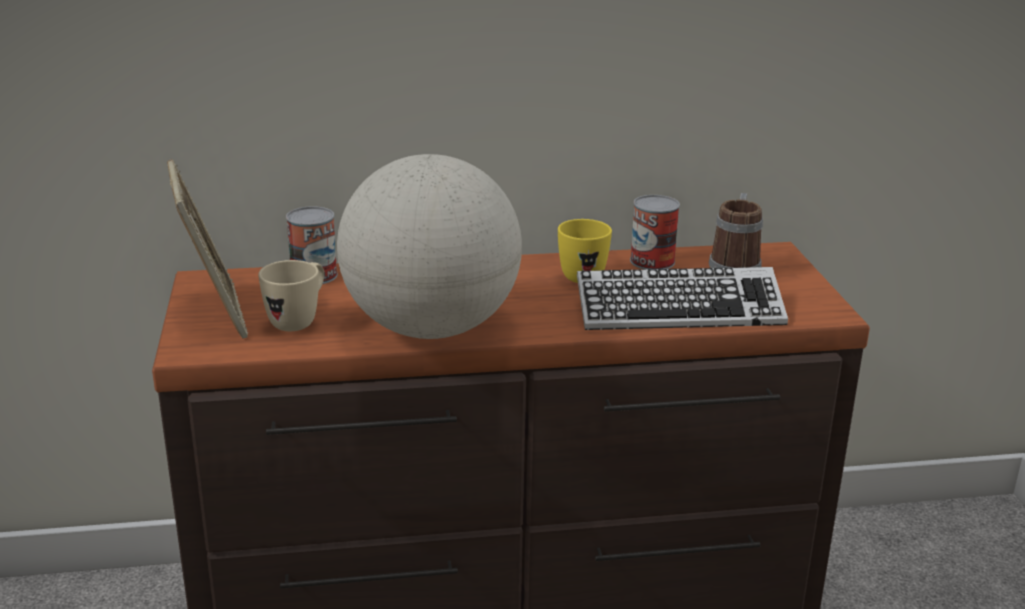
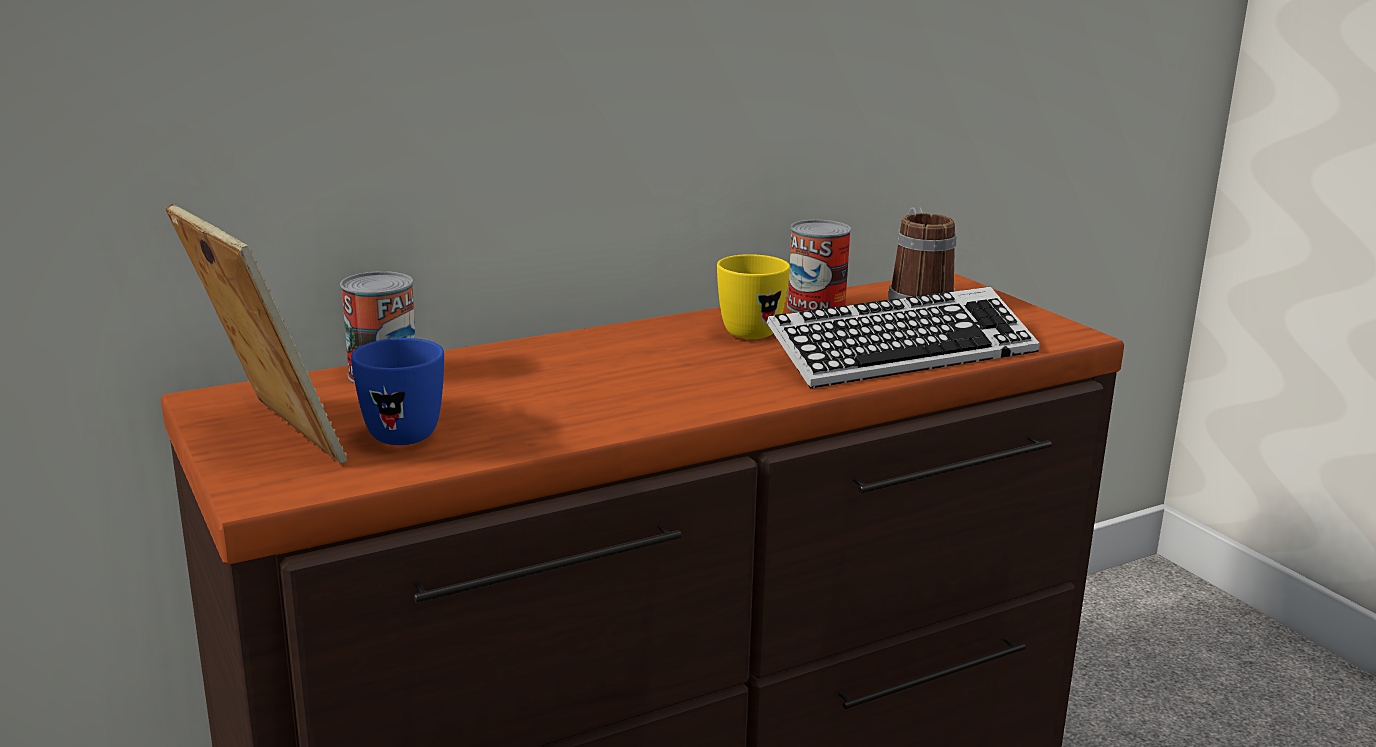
camera: 20 degrees left, 5 degrees down
beige mug [258,260,324,331] -> blue mug [351,338,444,445]
globe [337,154,522,339] -> none

